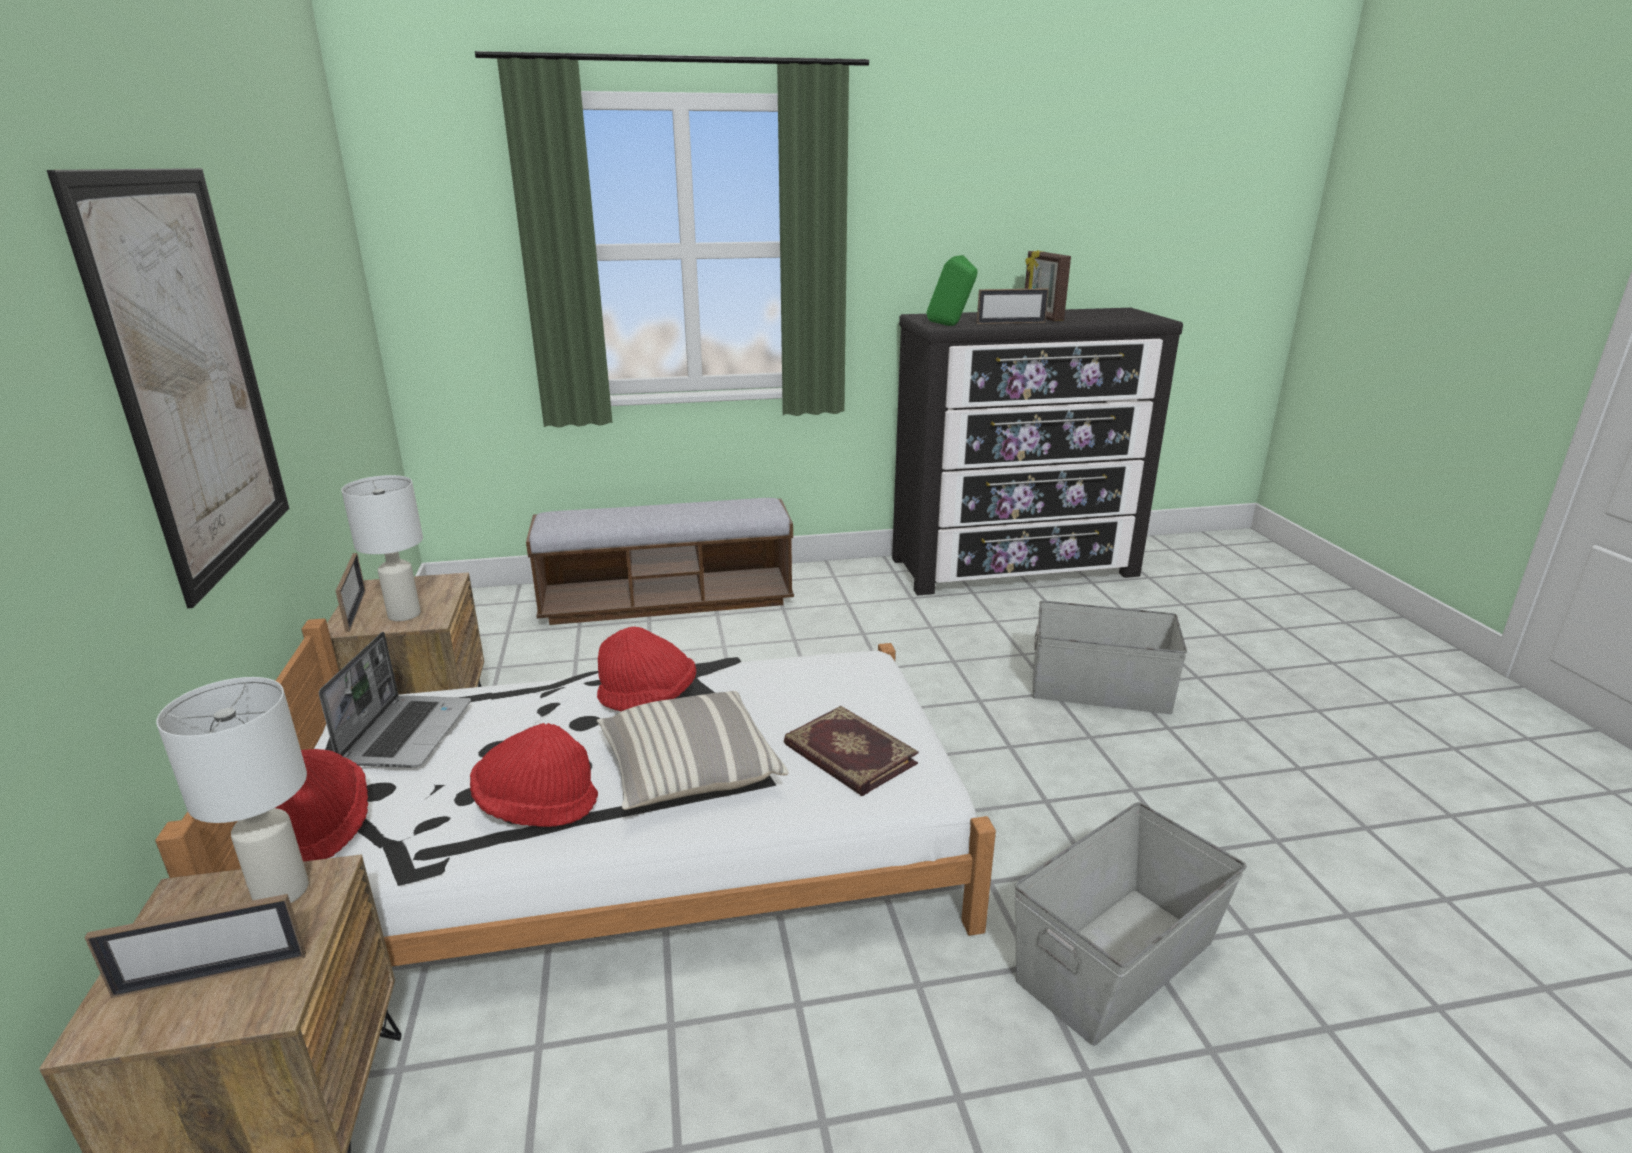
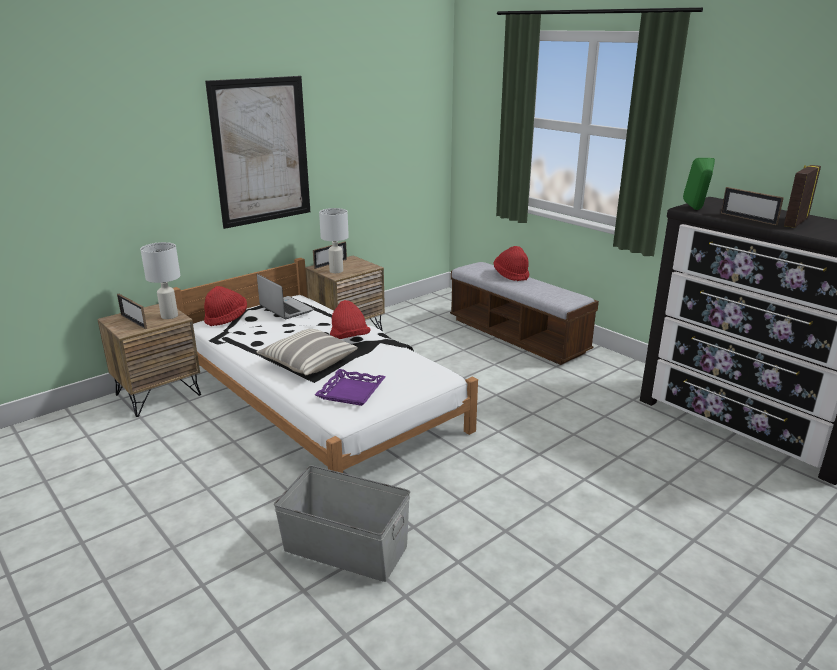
camera: 60 degrees right, 0 degrees up
laptop [319,632,471,768] -> laptop turned 105 degrees counterclockwise [257,274,314,319]
red hat [470,723,598,827] -> red hat moved to [494,246,529,281]
book [784,706,919,796] -> purple tray [315,369,386,406]
grey storage box [1032,601,1187,714] -> none

